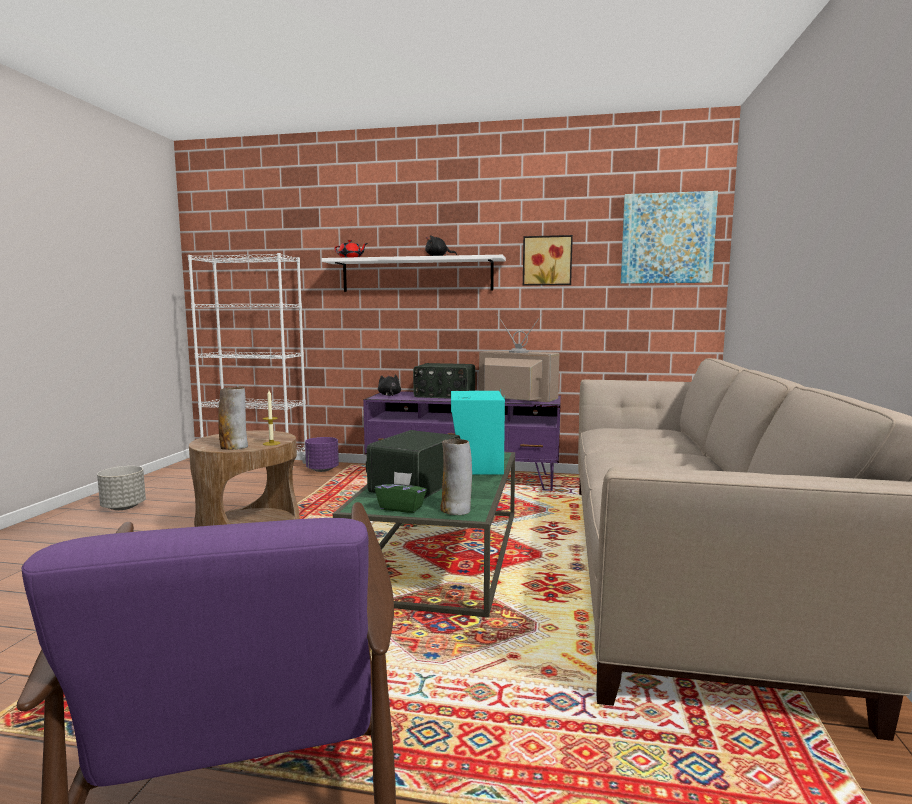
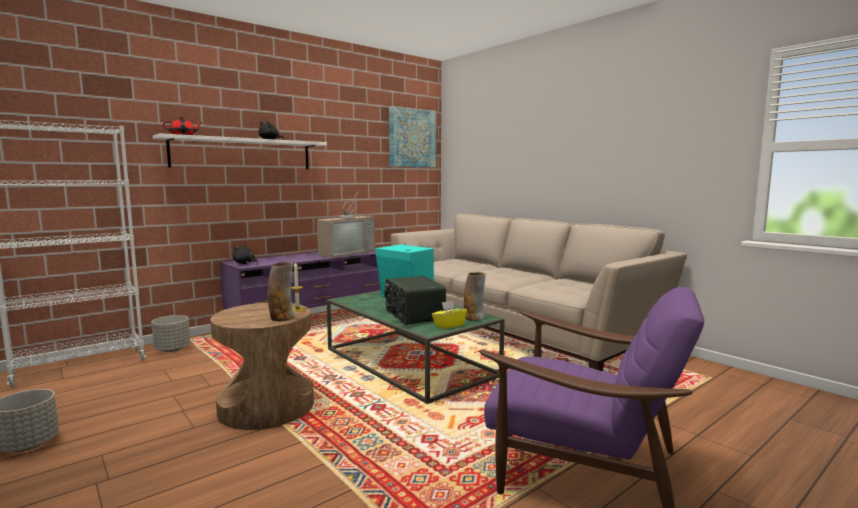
camera: 50 degrees left, 0 degrees up
purple planter [305,437,339,472] -> grey planter [151,315,190,352]
green tissue box [375,472,427,513] -> yellow tissue box [432,301,467,329]
radio [413,363,475,399] -> none
television [479,314,559,402] -> television turned 150 degrees clockwise [317,188,375,258]
picture [523,235,573,286] -> none

